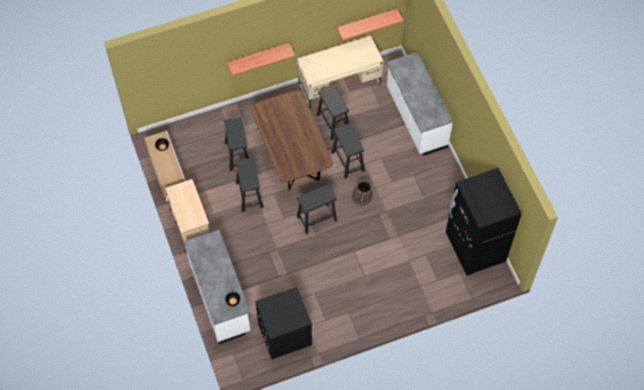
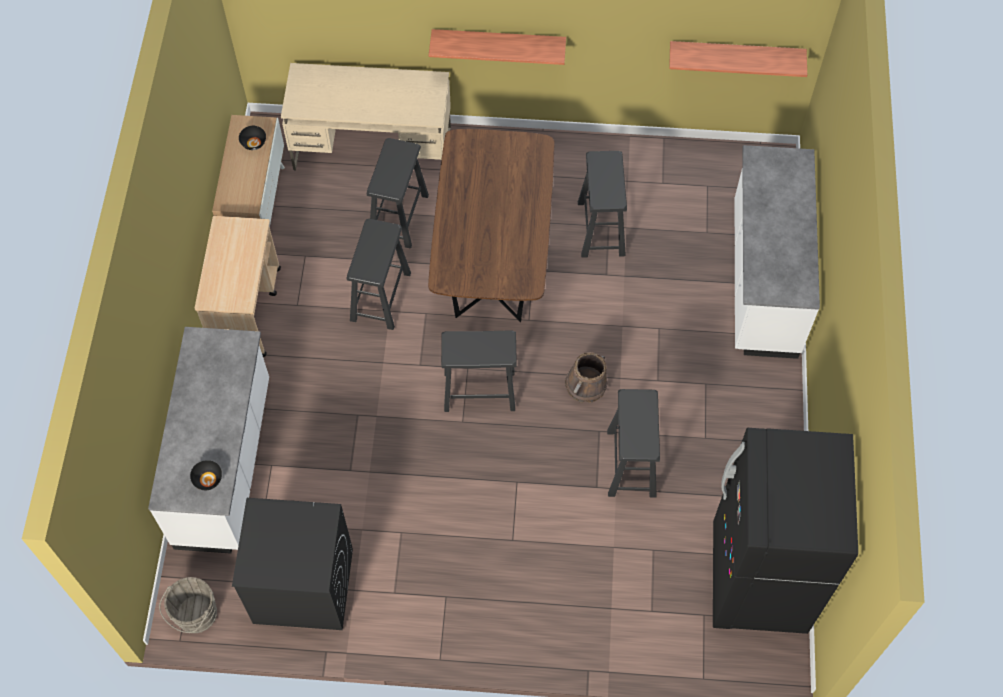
camera: 25 degrees right, 0 degrees up
beige desk [297,35,383,109] -> beige desk moved to [281,63,451,170]
black stool [331,123,365,179] -> black stool moved to [607,389,660,498]
none -> grey bucket [159,577,217,633]

